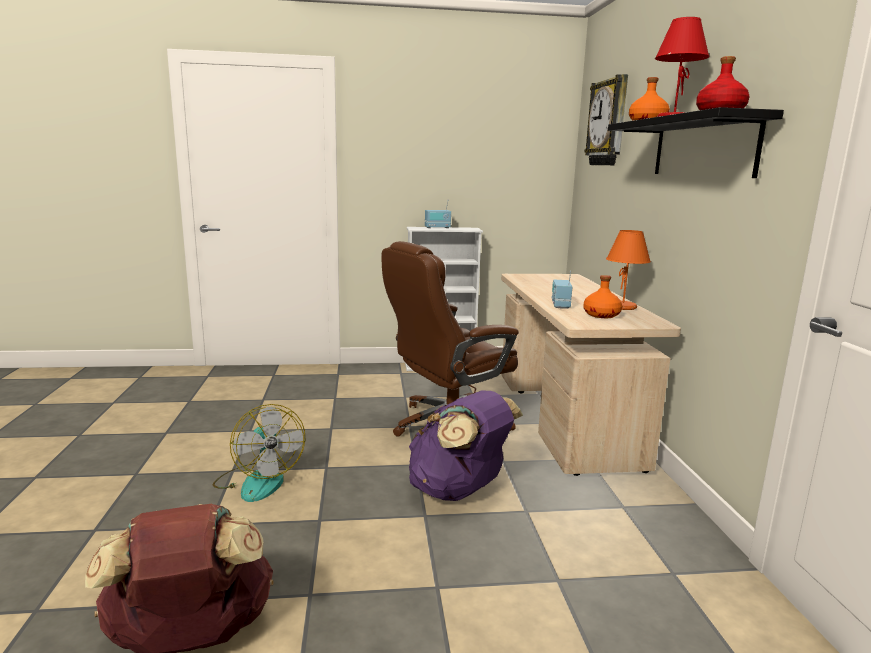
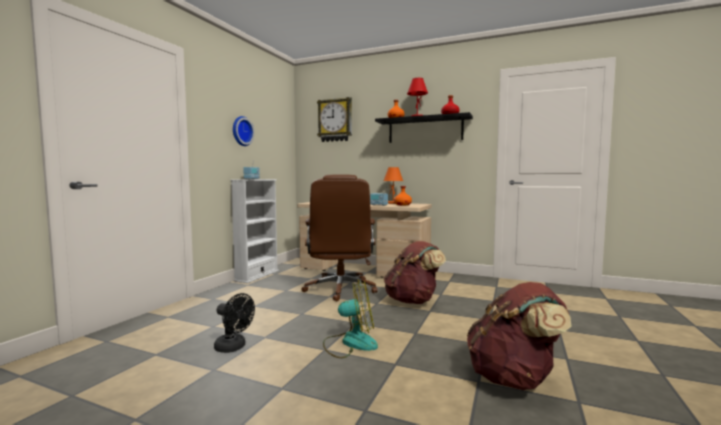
camera: 60 degrees left, 10 degrees down
purple backpack [409,390,523,501] -> brown backpack [384,241,446,304]
none -> black fan [214,293,255,353]
none -> wall clock [233,116,255,146]

